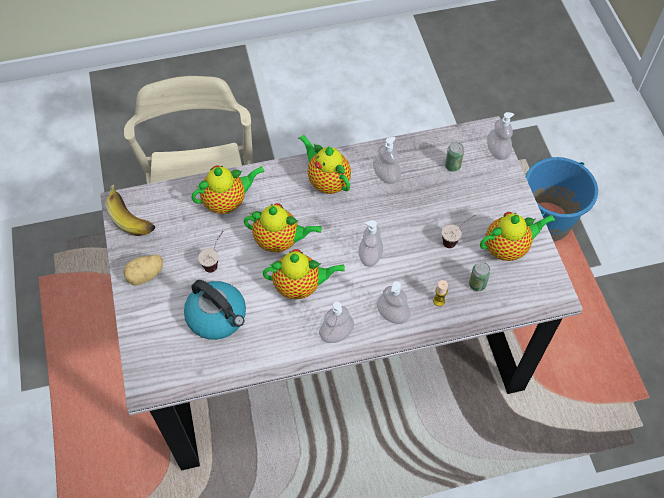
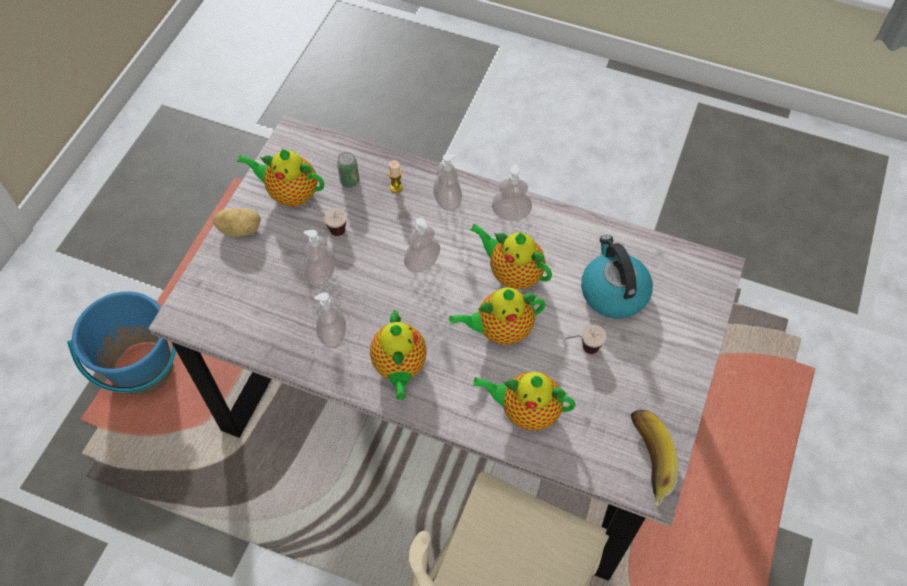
camera: 145 degrees left, 0 degrees up
potato [123,255,163,285] -> potato moved to [213,208,261,237]
teapot [244,203,322,252] -> teapot turned 60 degrees counterclockwise [449,287,545,345]
can [445,142,464,172] -> none
soap dispenser [487,112,514,160] -> soap dispenser moved to [304,230,335,286]

